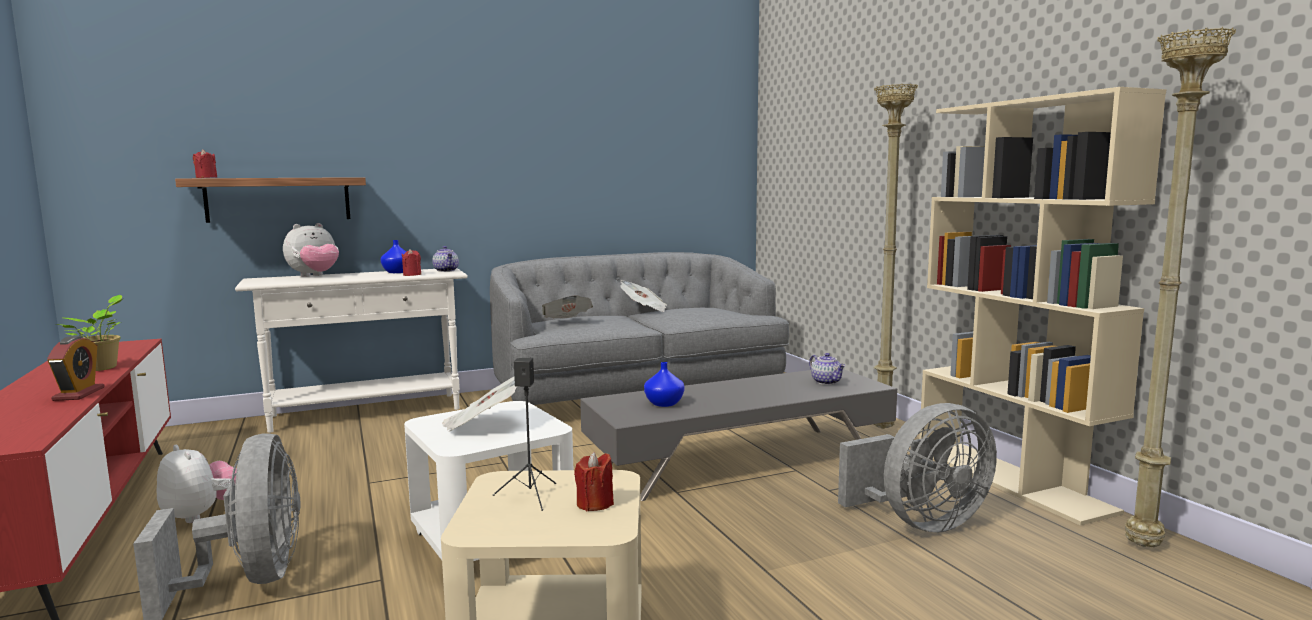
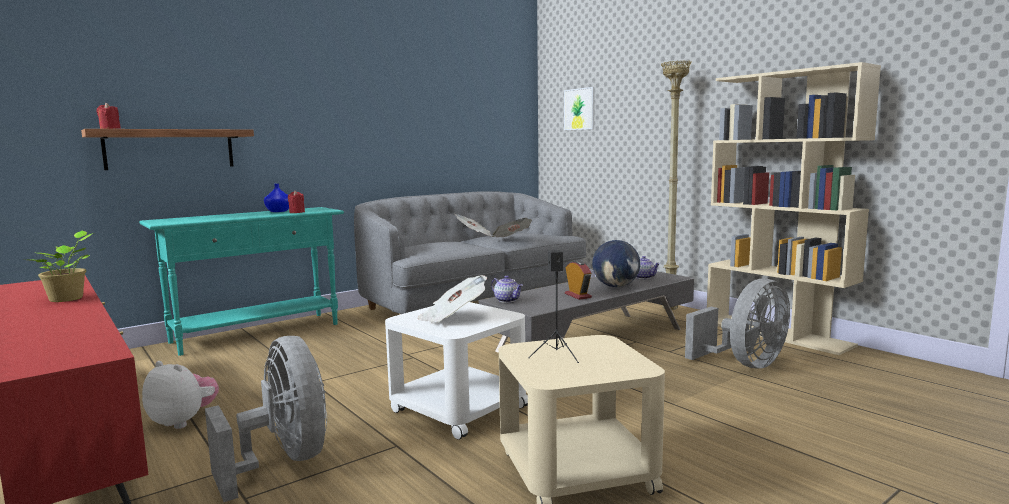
camera: 15 degrees left, 0 degrees up
alarm clock [47,336,105,401] -> alarm clock moved to [565,260,592,300]
white console table [235,268,468,433] -> turquoise console table [139,207,344,356]
plush toy [283,223,339,277] -> none
teapot [432,246,459,272] -> teapot moved to [491,276,523,303]
newspaper [542,296,593,318] -> newspaper moved to [492,218,532,237]
red candle [574,452,614,511] -> none
blue vase [644,362,685,407] -> none
beige floor lamp [1125,27,1236,547] -> none
none -> picture [564,87,595,130]
none -> globe [592,240,640,287]

